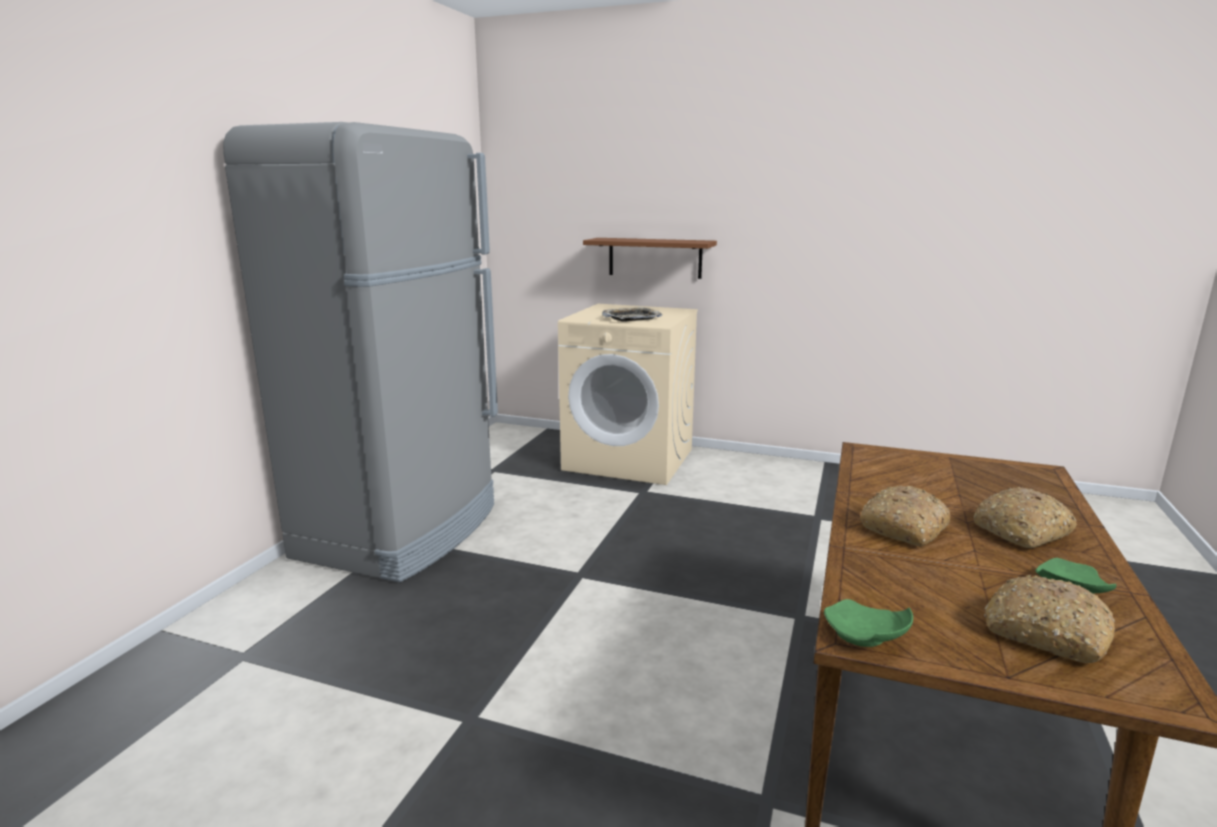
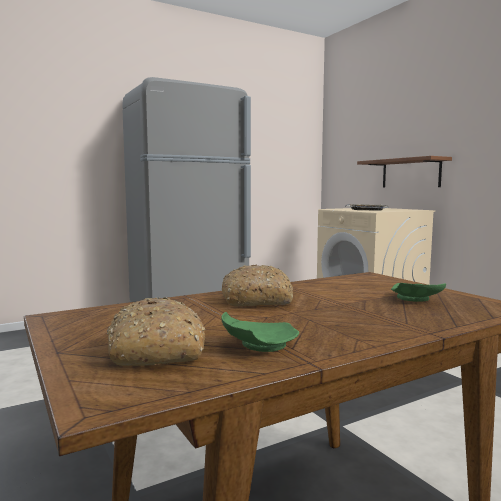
camera: 40 degrees right, 10 degrees down
green plate [824,599,913,647] -> green plate moved to [391,283,446,302]
bread [974,487,1077,548] -> none

